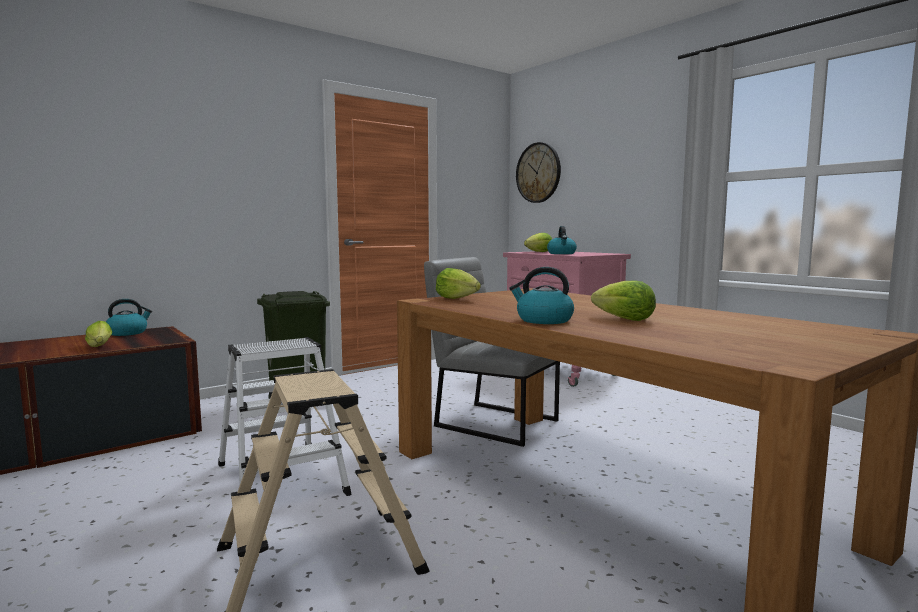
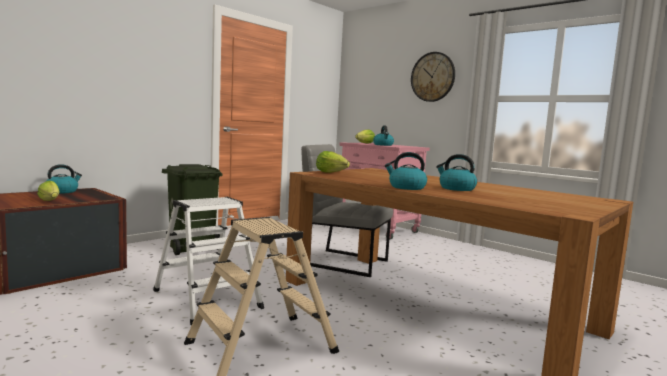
camera: 10 degrees left, 0 degrees up
wall clock [516,142,561,203] -> wall clock moved to [411,52,455,102]
lettuce [591,281,656,321] -> kettle [436,154,477,191]

